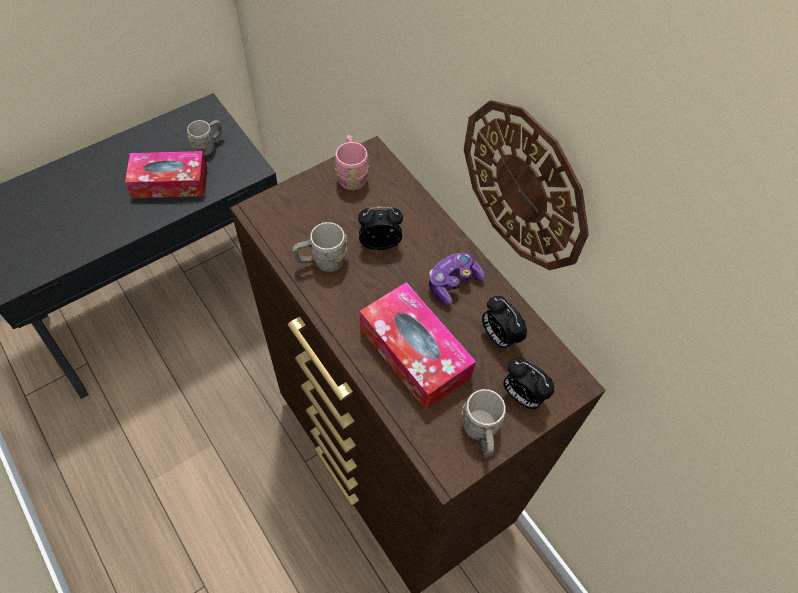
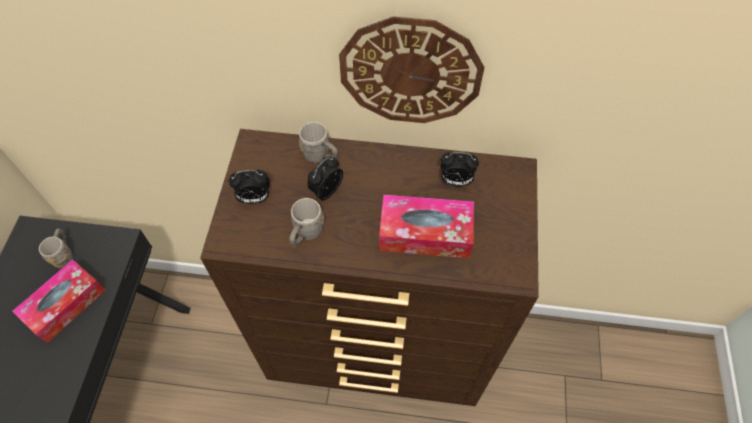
camera: 45 degrees left, 0 degrees up
pink mug [335,135,370,191] -> none
game controller [429,253,485,306] -> none
grey mug [461,389,505,457] -> grey mug moved to [299,122,338,163]
alarm clock [503,358,555,409] -> alarm clock moved to [229,170,270,204]

